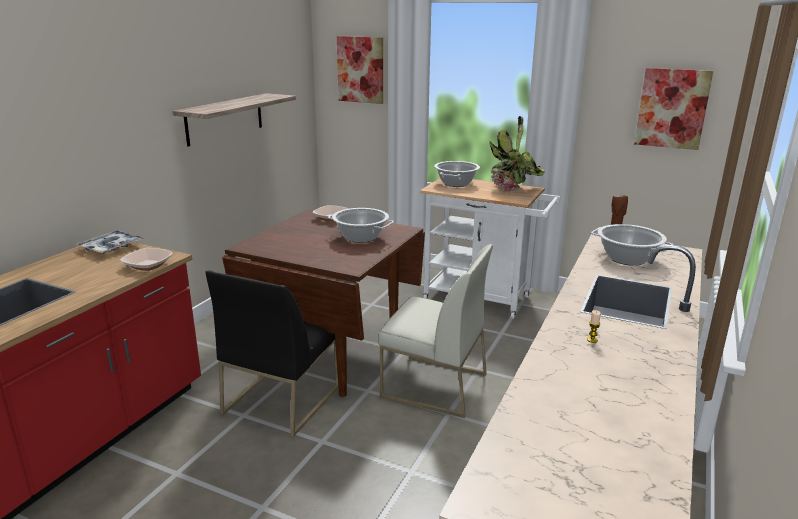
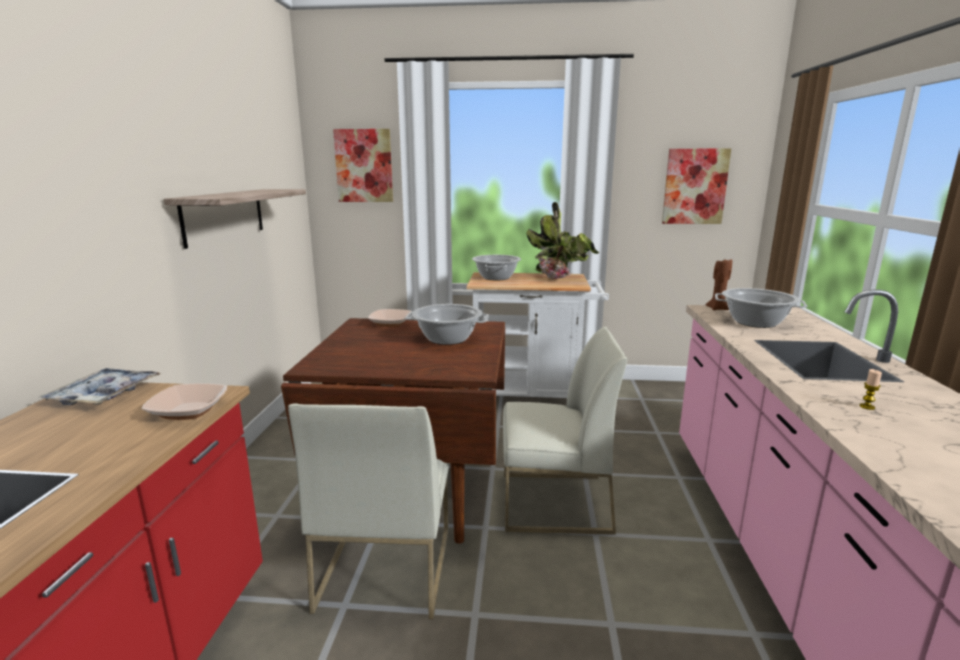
camera: 20 degrees left, 5 degrees down
black chair [205,271,338,437] -> white chair [288,403,449,619]

